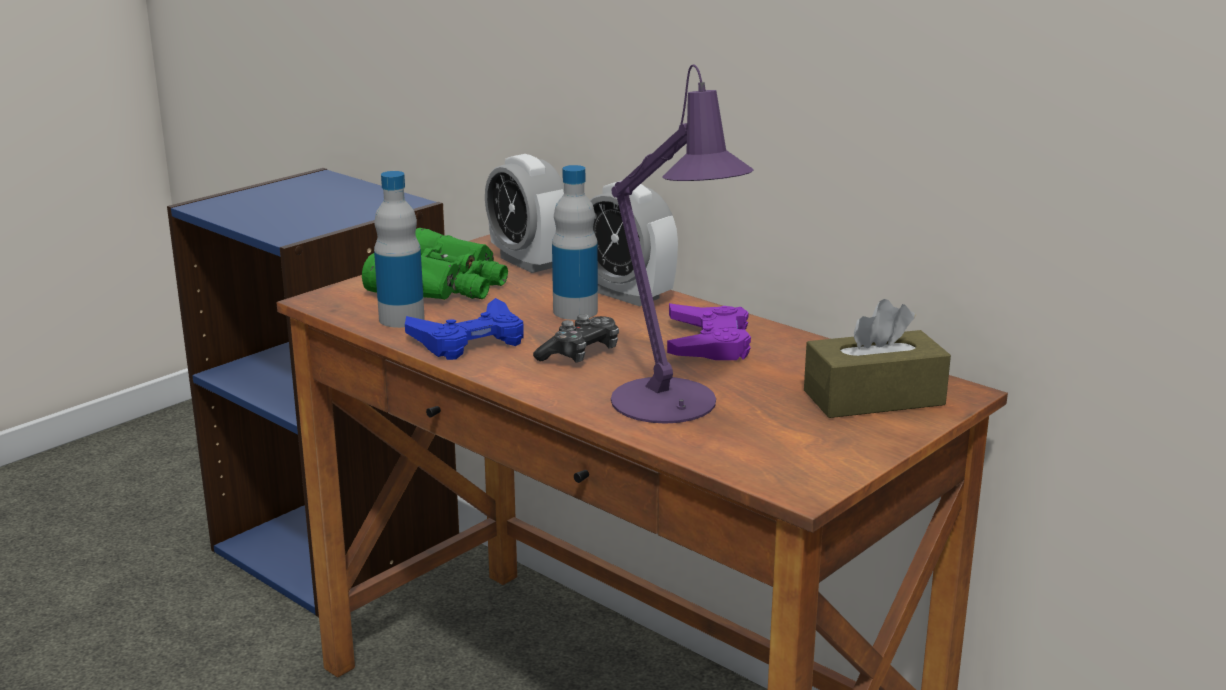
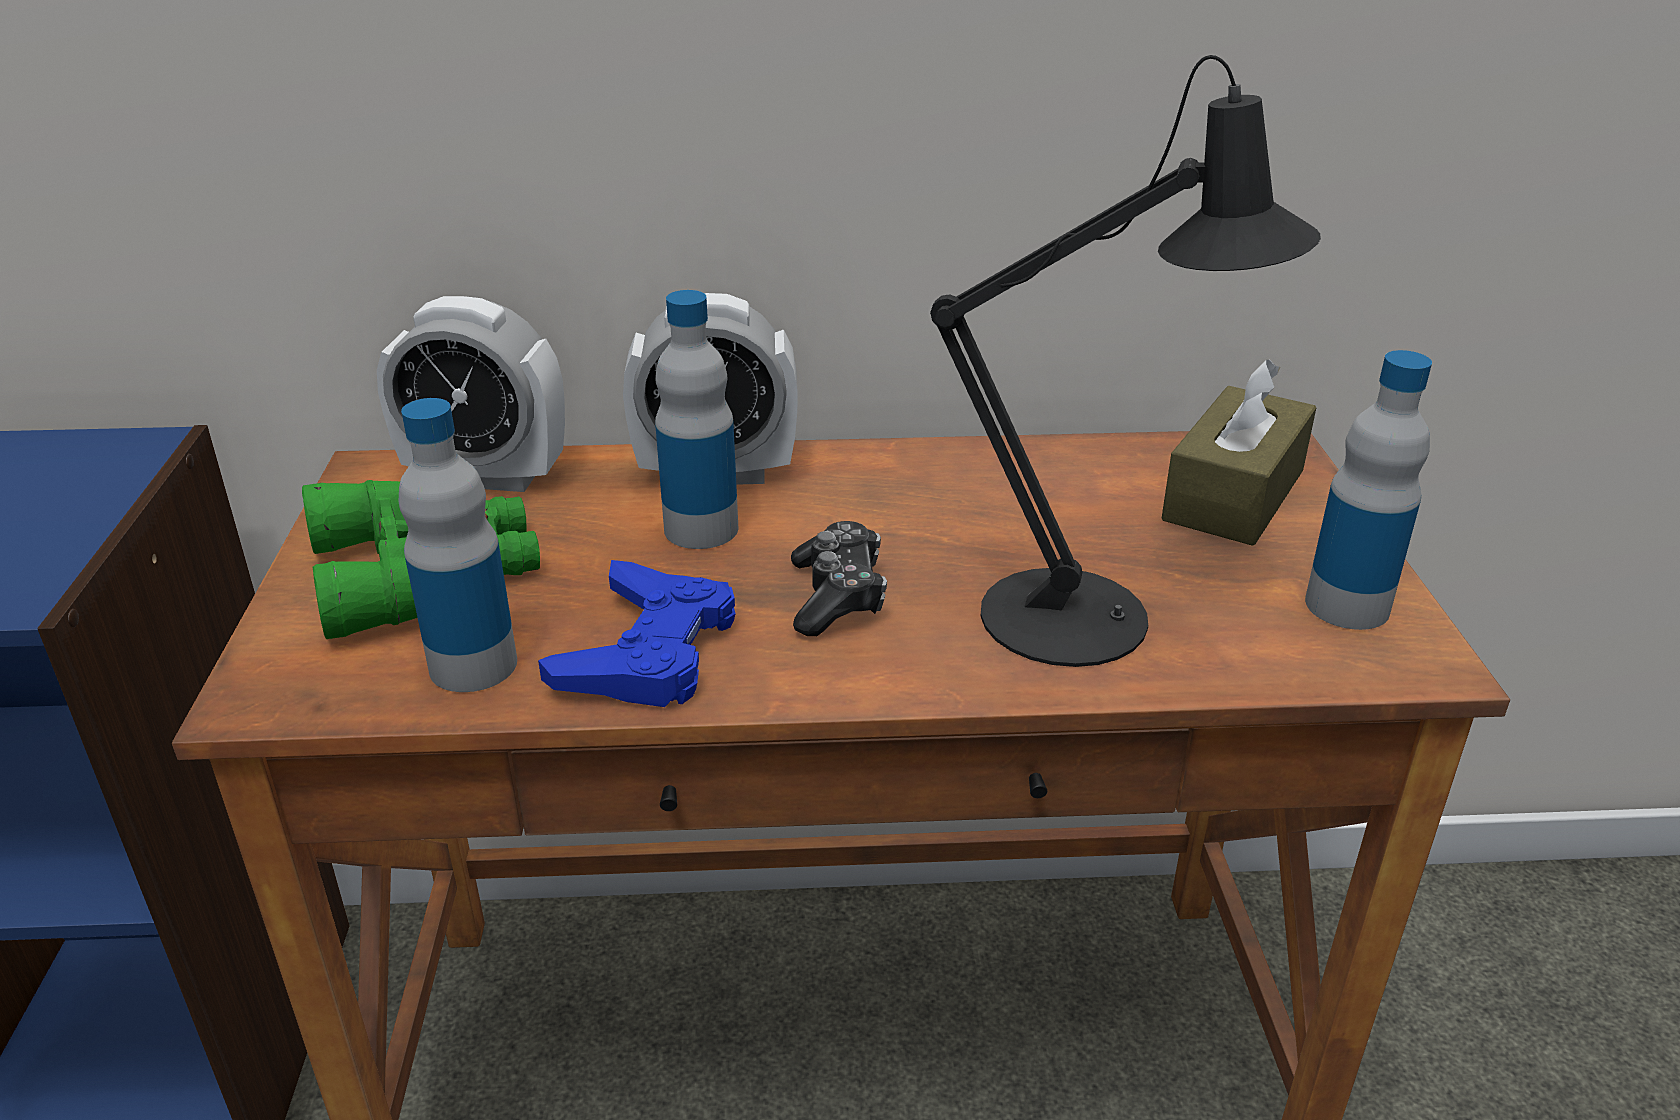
camera: 45 degrees left, 10 degrees up
purple table lamp [611,64,753,424] -> black table lamp [930,55,1321,667]
purple game controller [667,303,751,360] -> none
none -> bottle [1305,350,1432,630]

